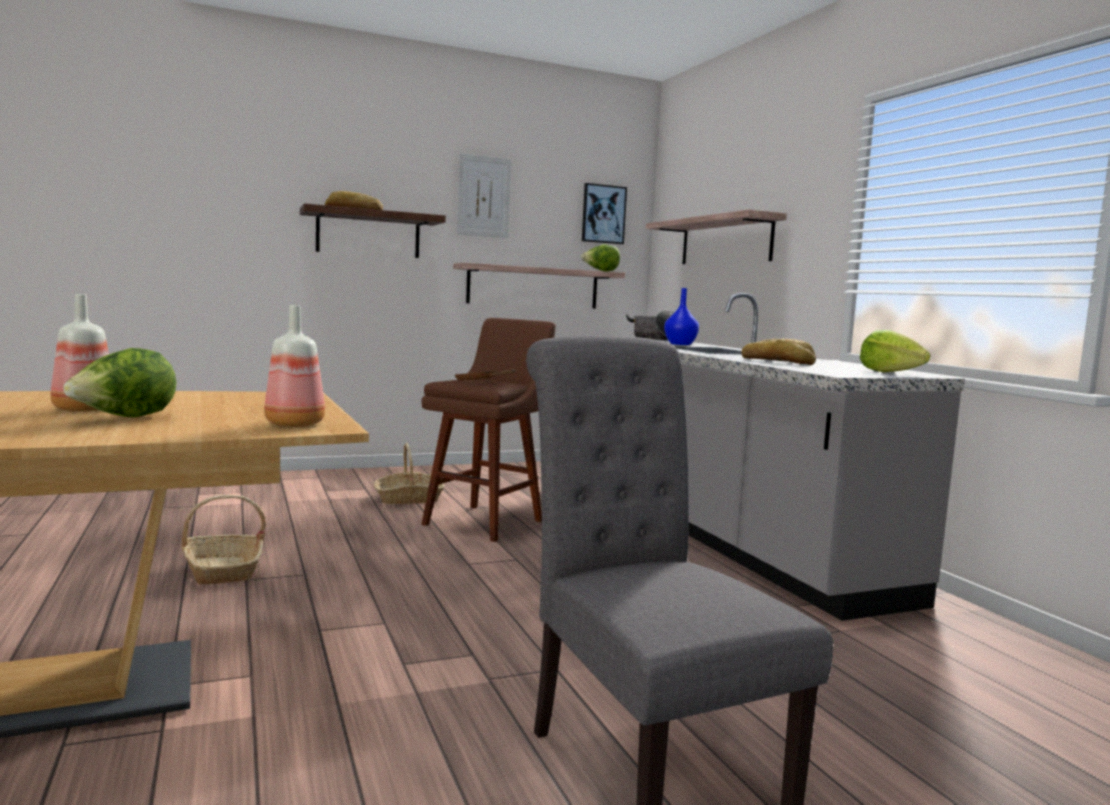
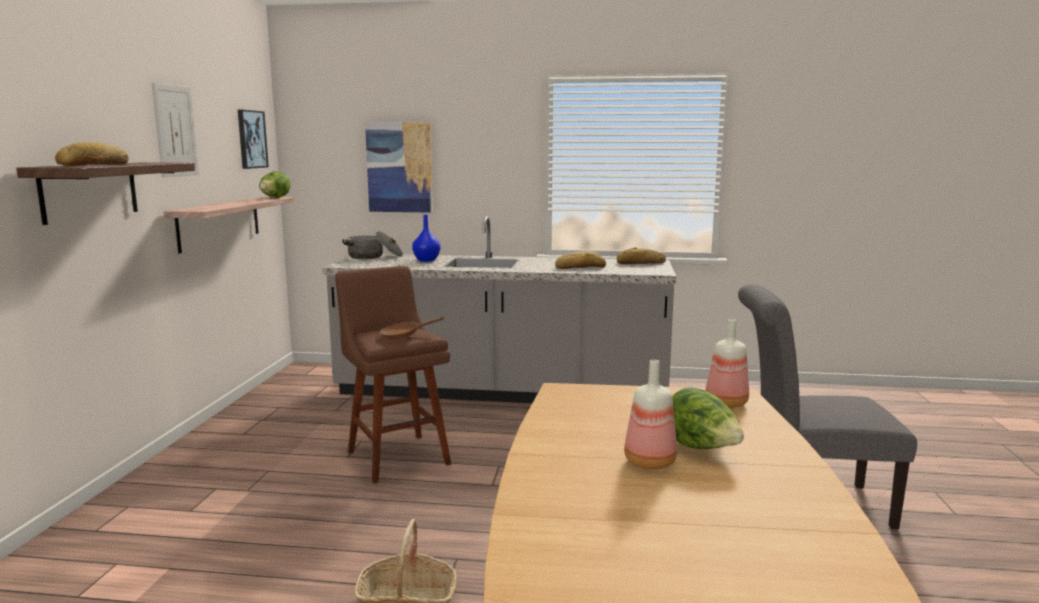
camera: 60 degrees left, 5 degrees up
basket [374,443,445,504] -> none
shelf [646,209,787,264] -> picture [365,122,433,213]
lettuce [860,330,930,372] -> bread [617,248,666,264]

